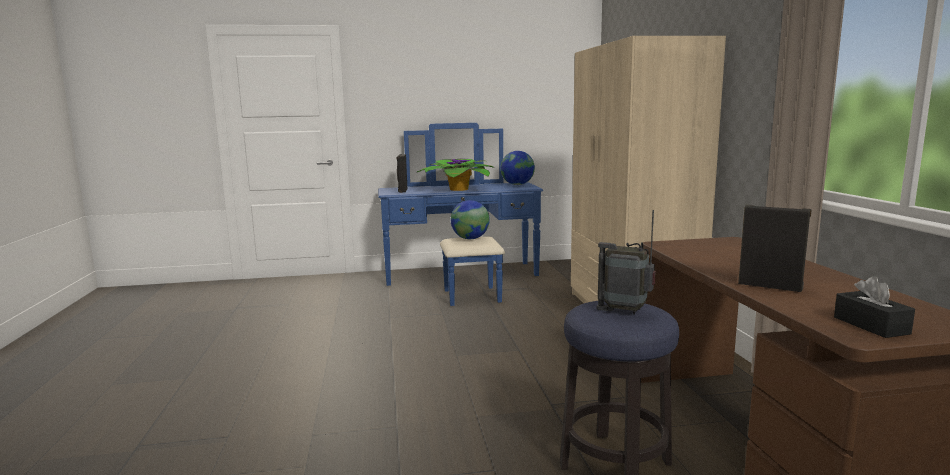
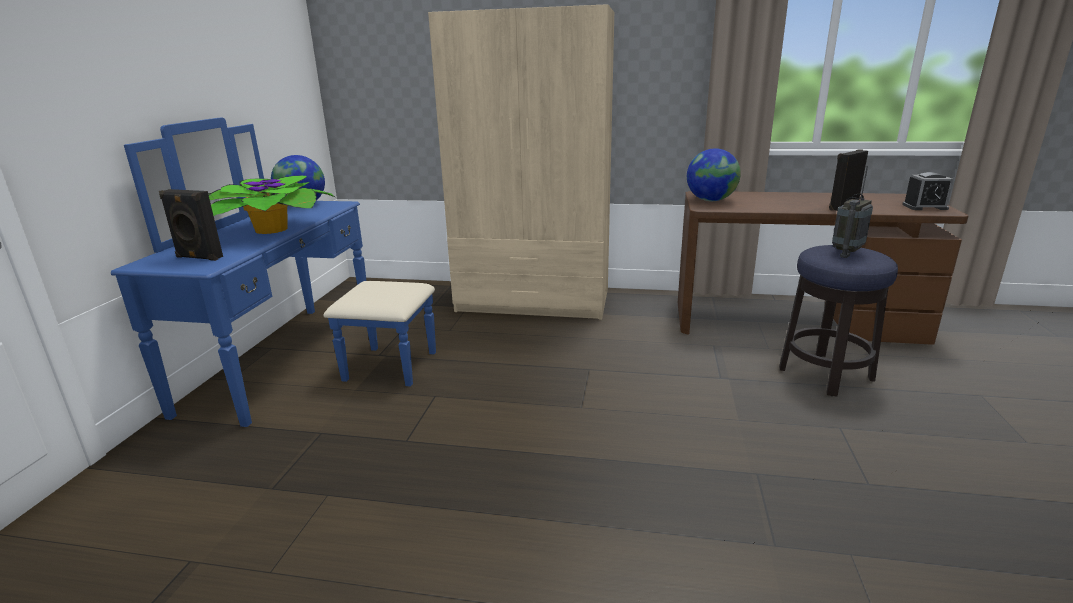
camera: 70 degrees left, 10 degrees up
globe [451,200,490,239] -> globe moved to [687,148,741,201]
black tissue box [834,276,915,338] -> alarm clock [902,172,954,210]

